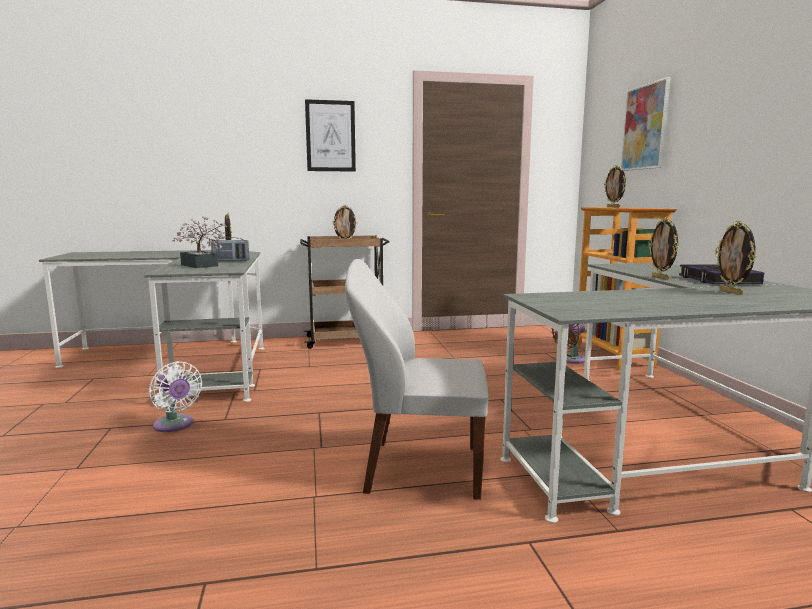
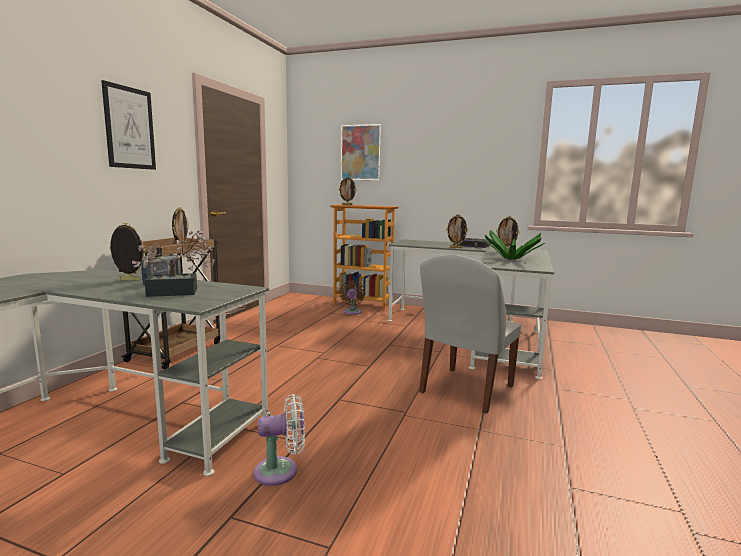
camera: 60 degrees left, 0 degrees up
none -> potted plant [484,230,545,260]

